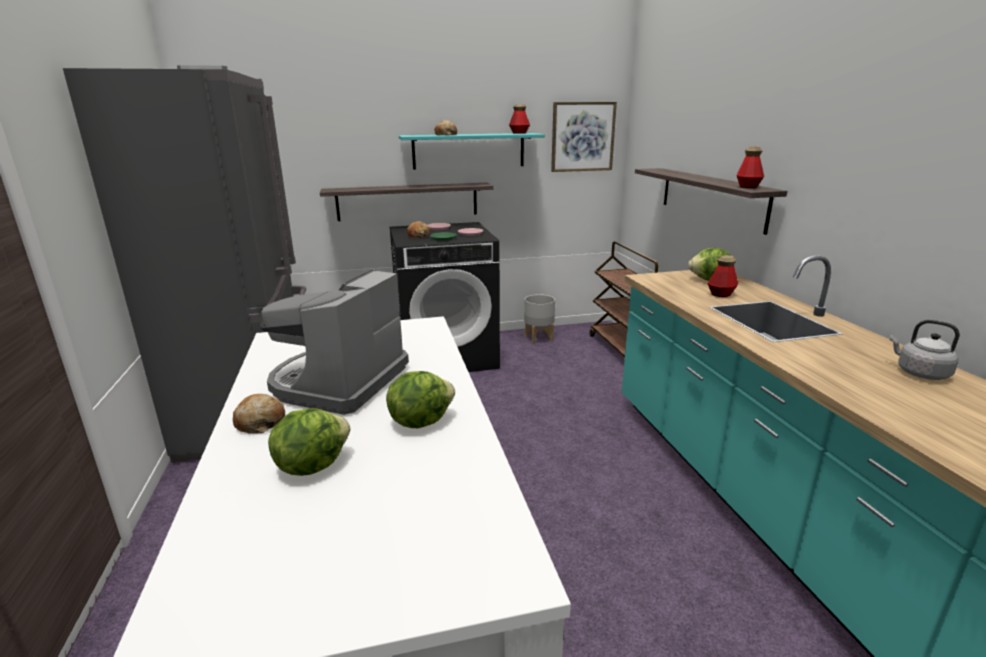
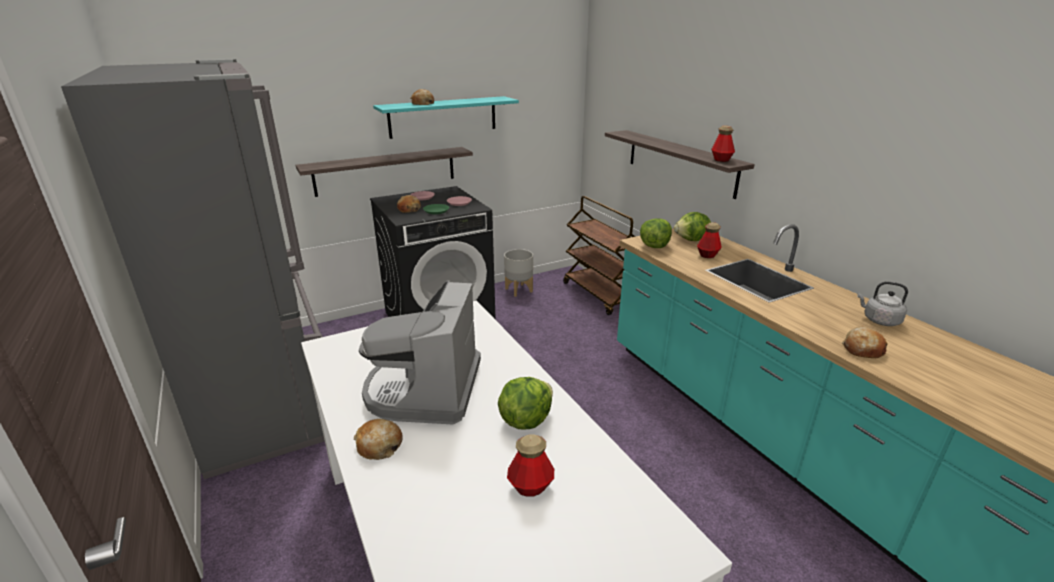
camera: 15 degrees left, 5 degrees up
lettuce [268,408,350,476] -> lettuce moved to [640,218,672,248]
bottle [509,104,530,134] -> bottle moved to [507,434,554,497]
picture [551,102,617,172] -> none
none -> bread [842,327,888,358]

